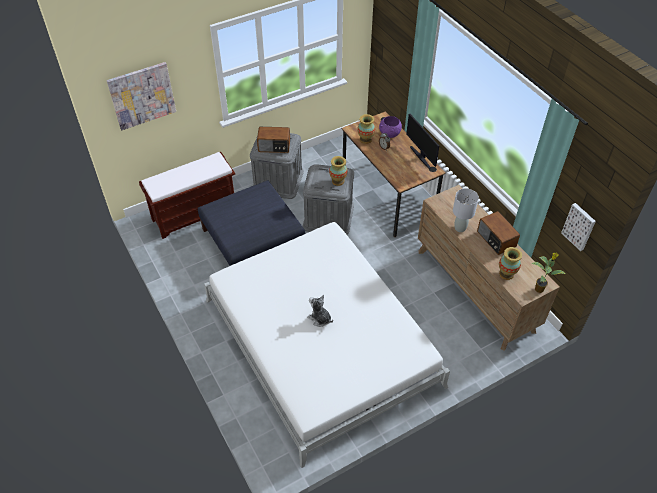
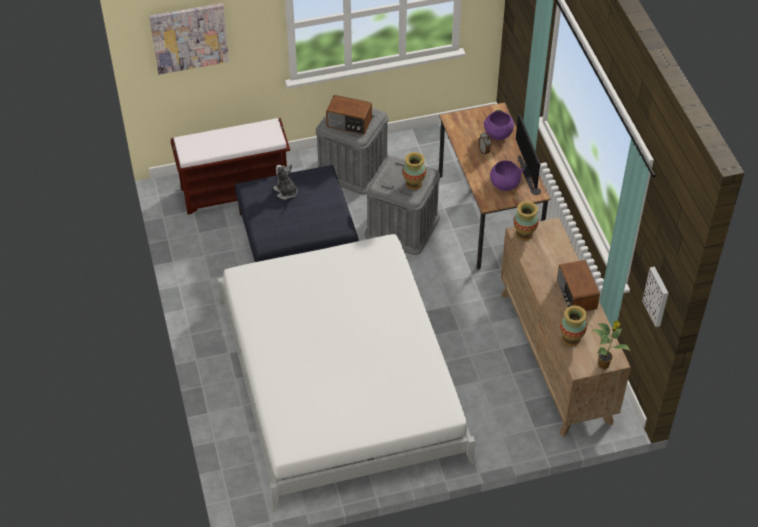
camera: 15 degrees right, 0 degrees up
plush toy [307,295,333,327] -> plush toy moved to [273,164,298,199]
vase [357,114,375,144] -> vase moved to [514,201,539,240]
grey table lamp [453,188,479,232] -> none
none -> purple bowl [490,161,523,191]

